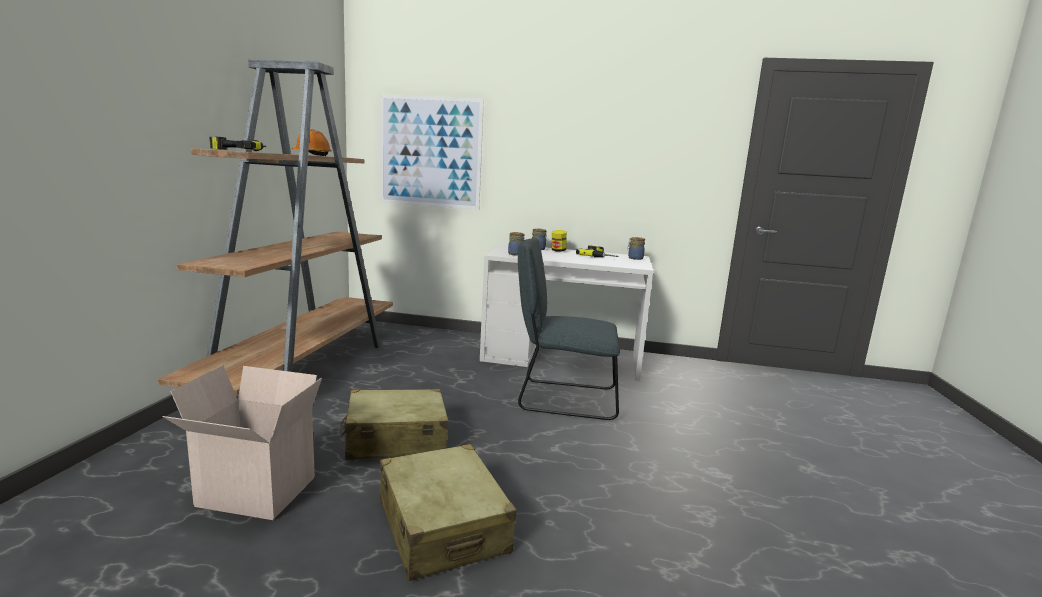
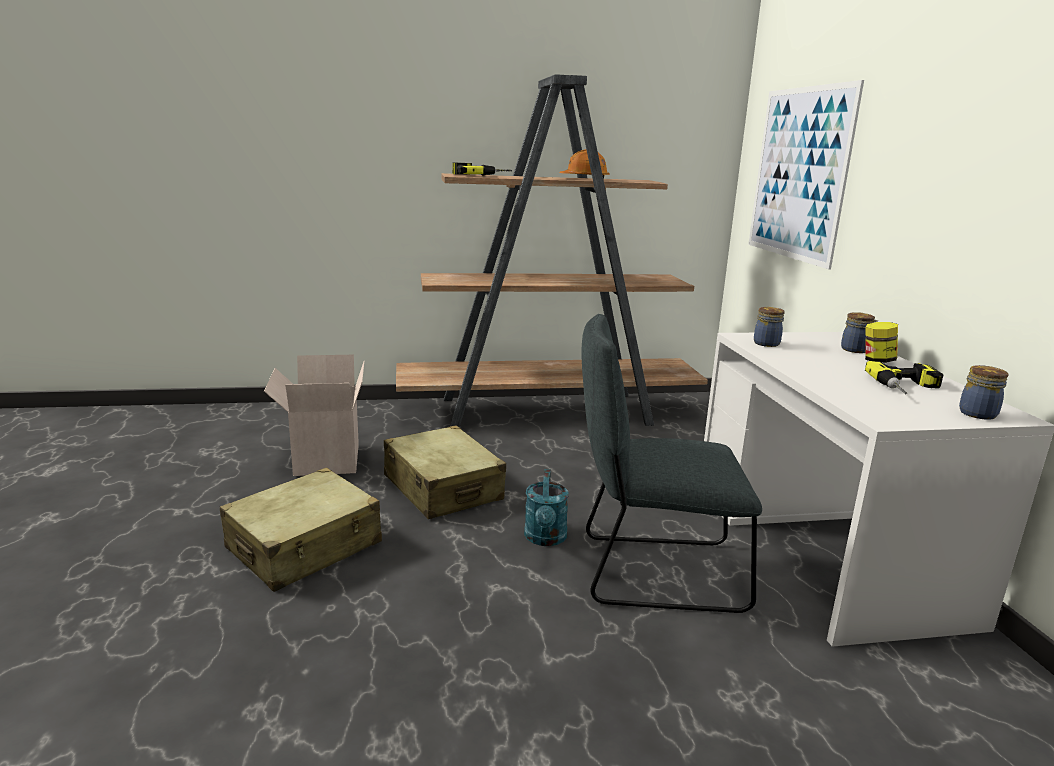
camera: 70 degrees right, 5 degrees up
grey chair [518,238,620,420] -> grey chair turned 75 degrees counterclockwise [581,314,762,613]
none -> turquoise watering can [524,469,569,546]

